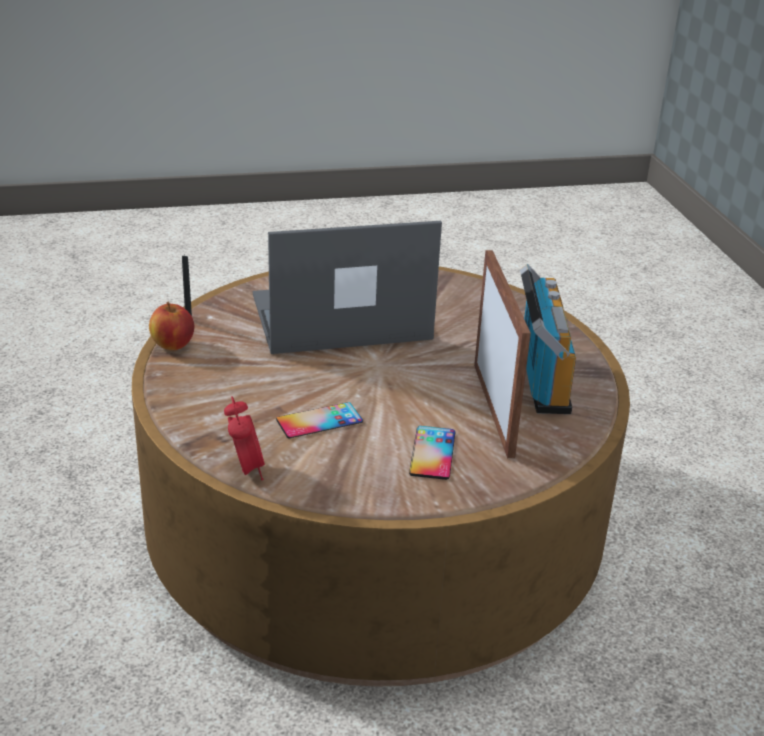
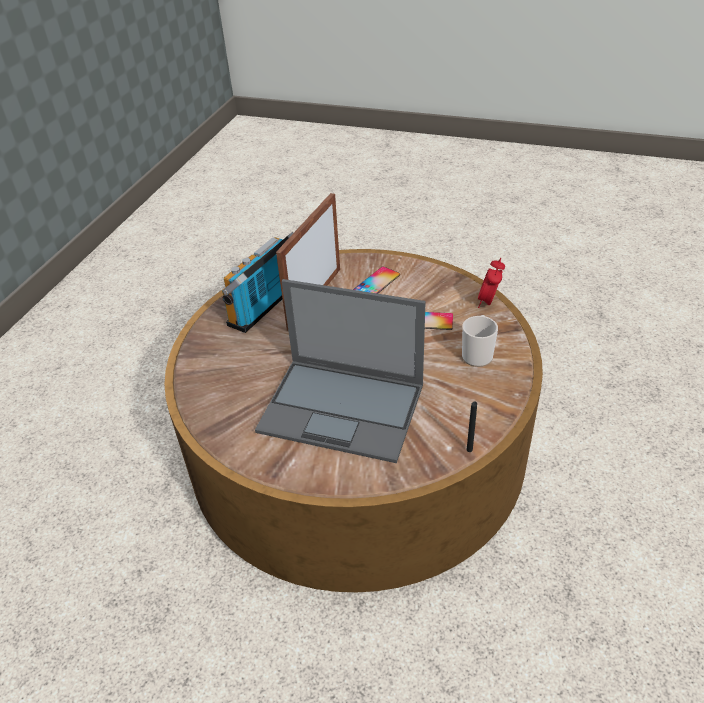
camera: 145 degrees left, 10 degrees up
apple [149,301,194,350] -> none
none -> mug [462,315,498,367]

